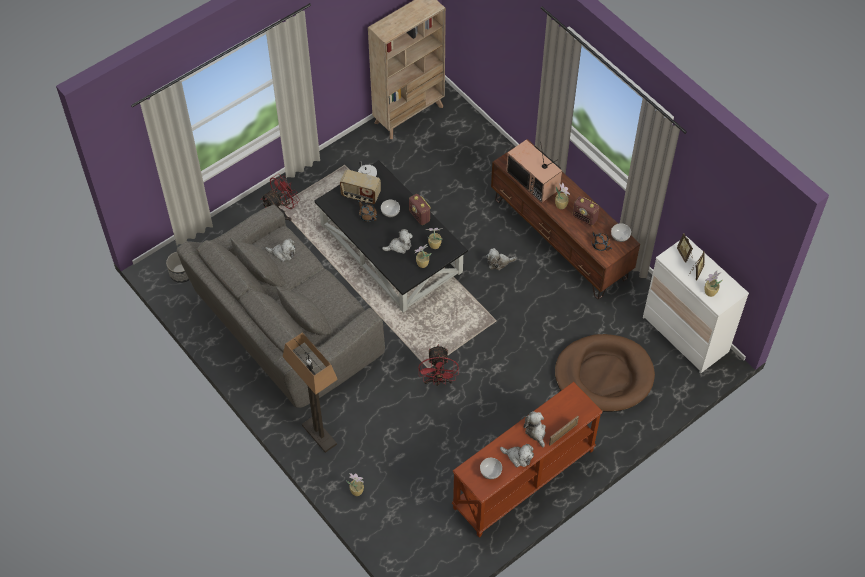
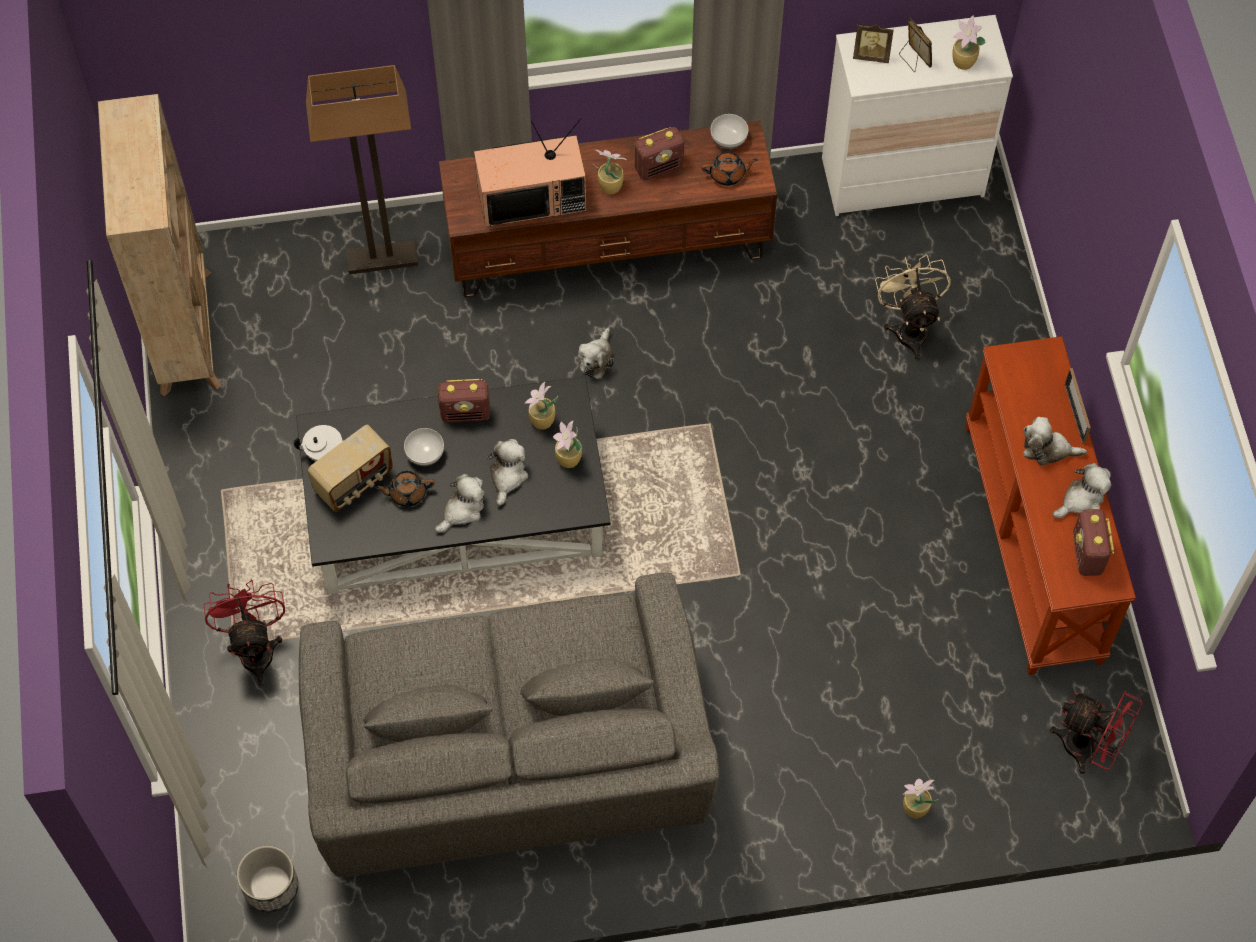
camera: 60 degrees left, 5 degrees up
plush toy [265,238,296,262] -> plush toy moved to [435,474,484,533]
floor lamp [282,332,338,453] -> floor lamp moved to [306,65,418,274]
red fan [418,344,459,386] -> red fan moved to [1050,691,1143,774]
bowl [480,458,502,479] -> radio [1073,509,1114,576]
brown dog bed [555,334,655,412] -> beige fan [875,254,951,361]

